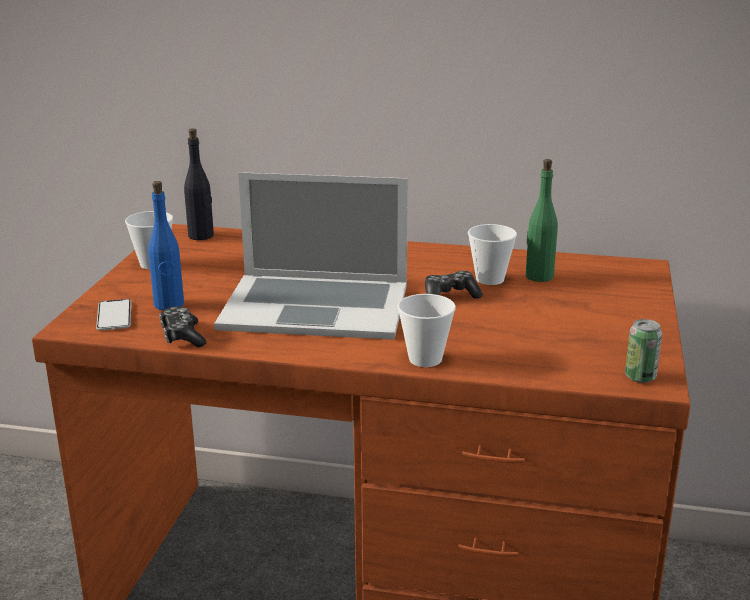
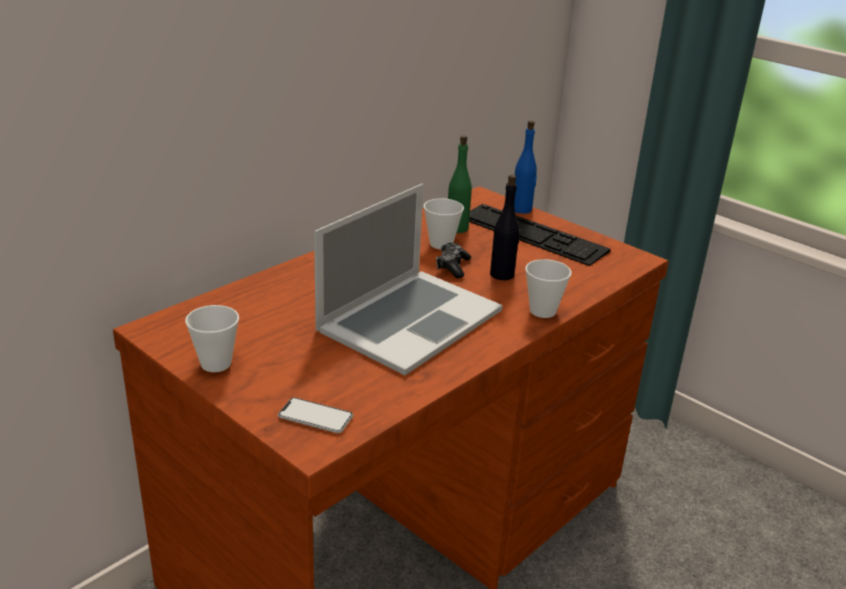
camera: 60 degrees left, 5 degrees up
blue bottle [148,181,184,311] -> blue bottle moved to [514,121,537,214]
game controller [159,307,206,347] -> none
black bottle [184,128,214,240] -> black bottle moved to [490,175,519,280]
can [625,319,662,383] -> none
none -> keyboard [469,204,611,266]

